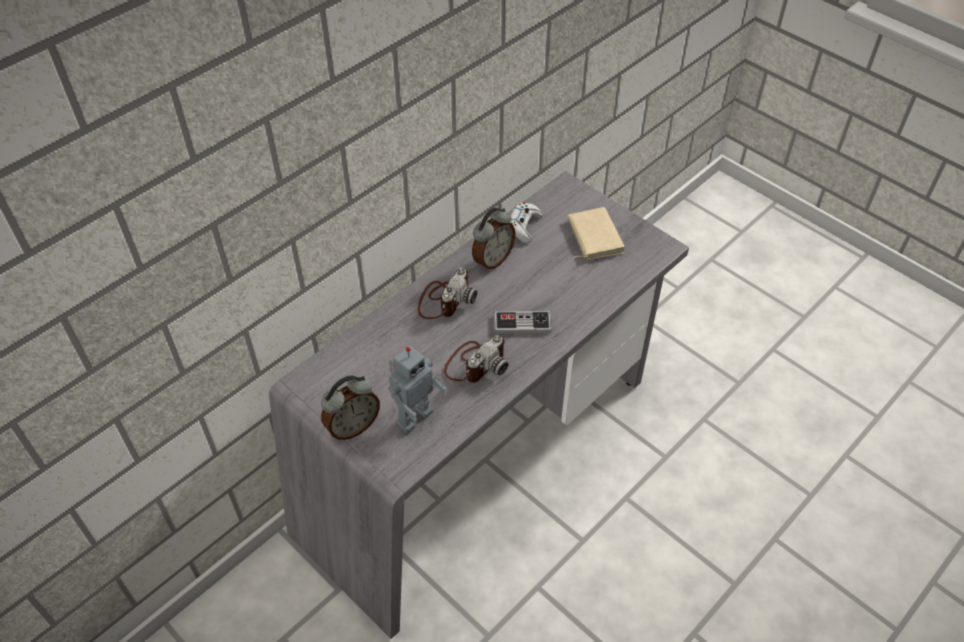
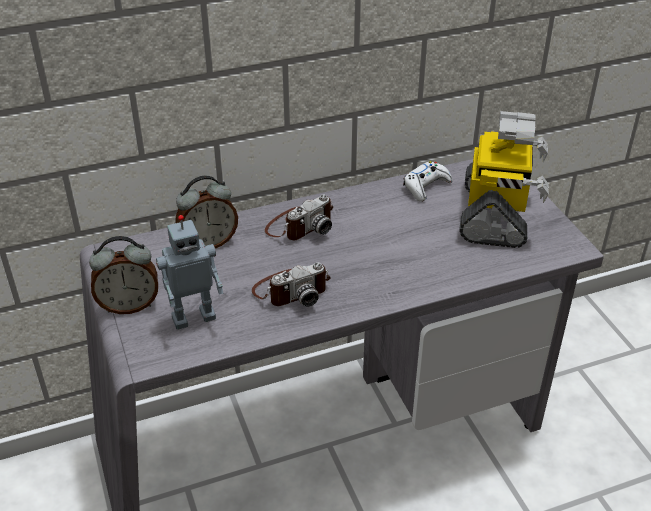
camera: 25 degrees right, 10 degrees down
alarm clock [472,208,516,271] -> alarm clock moved to [176,176,238,249]
game controller [494,311,551,334] -> none
beige book [568,207,625,260] -> toy robot [459,111,549,248]

